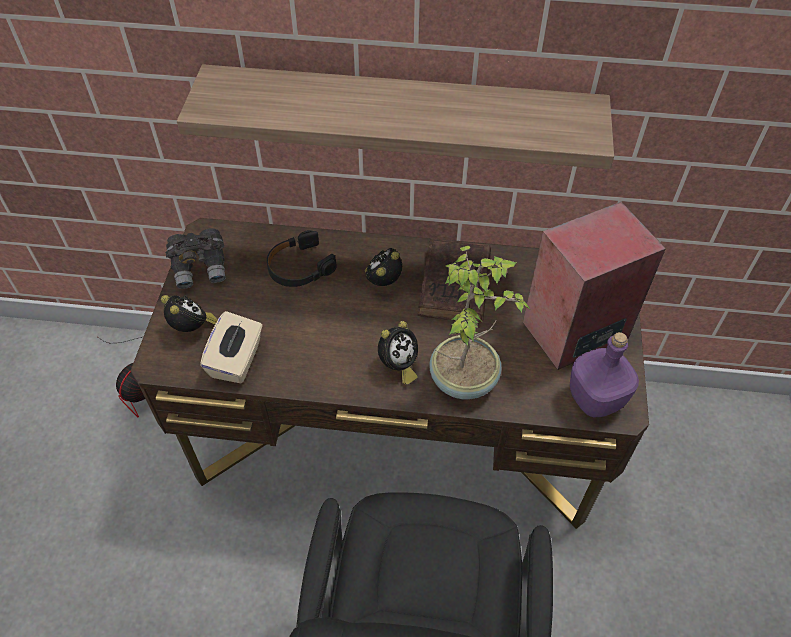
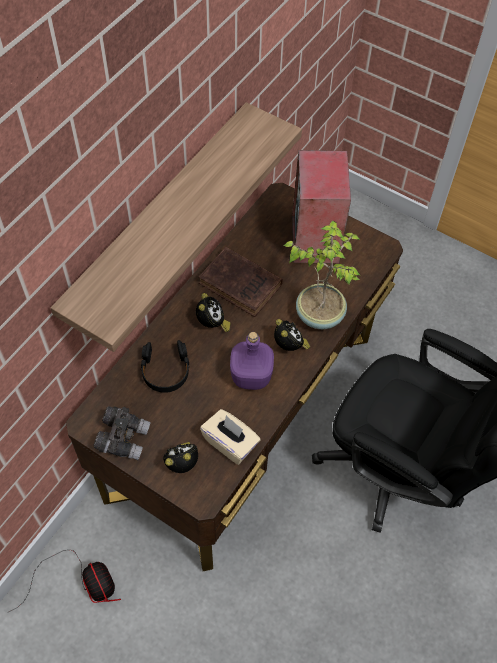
camera: 65 degrees left, 5 degrees up
alarm clock [365,248,402,286] -> alarm clock turned 150 degrees counterclockwise [196,293,231,332]
purple bottle [570,332,639,417] -> purple bottle moved to [230,332,274,390]

